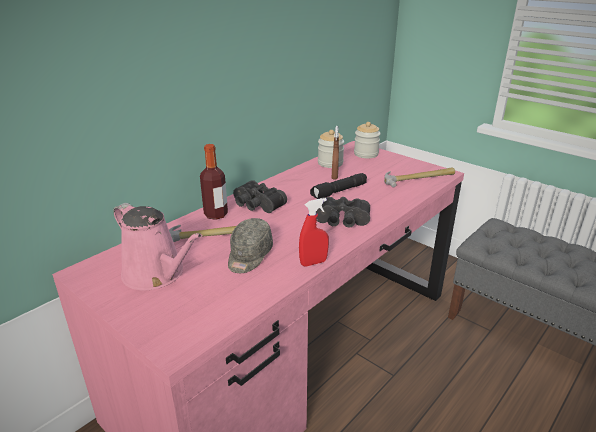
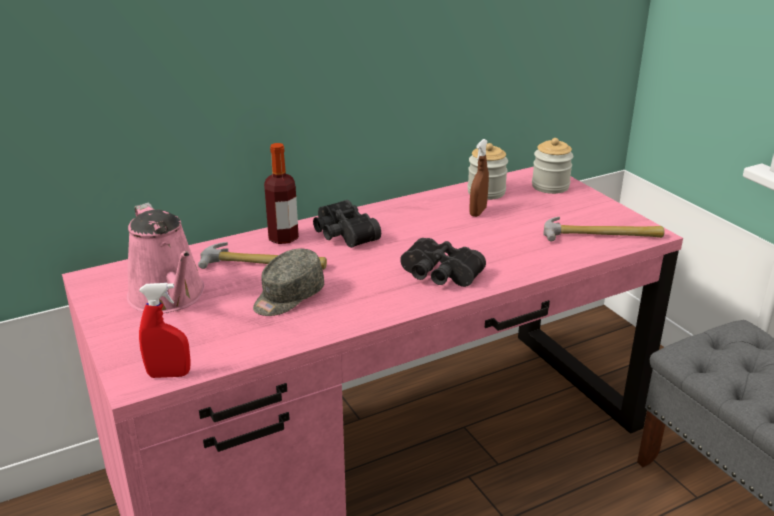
camera: 20 degrees right, 0 degrees up
red spray bottle [299,198,329,267] -> red spray bottle moved to [139,283,191,378]
black flashlight [310,173,367,199] -> none

